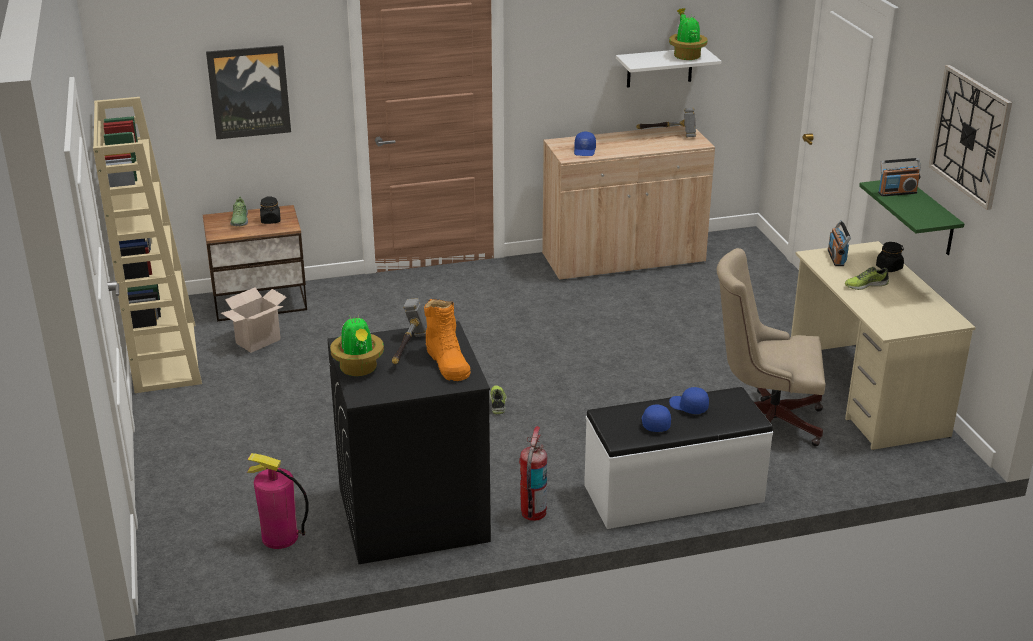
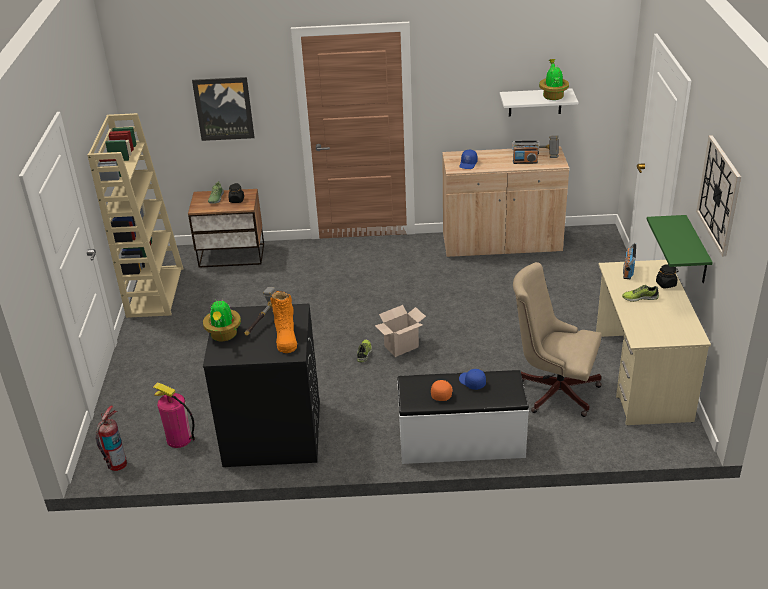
camera: 15 degrees right, 5 degrees up
cardboard box [221,287,287,353] -> cardboard box moved to [375,305,426,357]
fire extinguisher [519,426,547,521] -> fire extinguisher moved to [95,405,127,471]
blue cap [642,405,671,432] -> orange cap [431,380,453,401]
radio [878,158,921,196] -> radio moved to [512,141,539,164]

